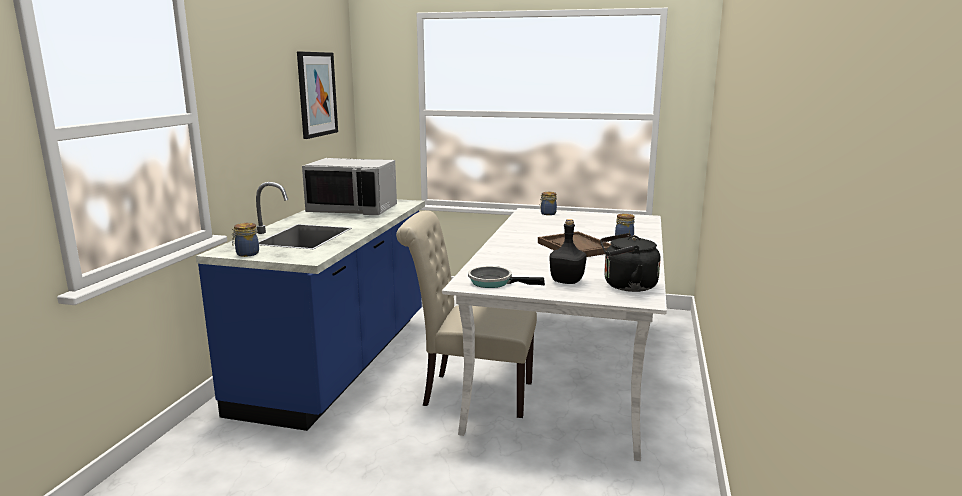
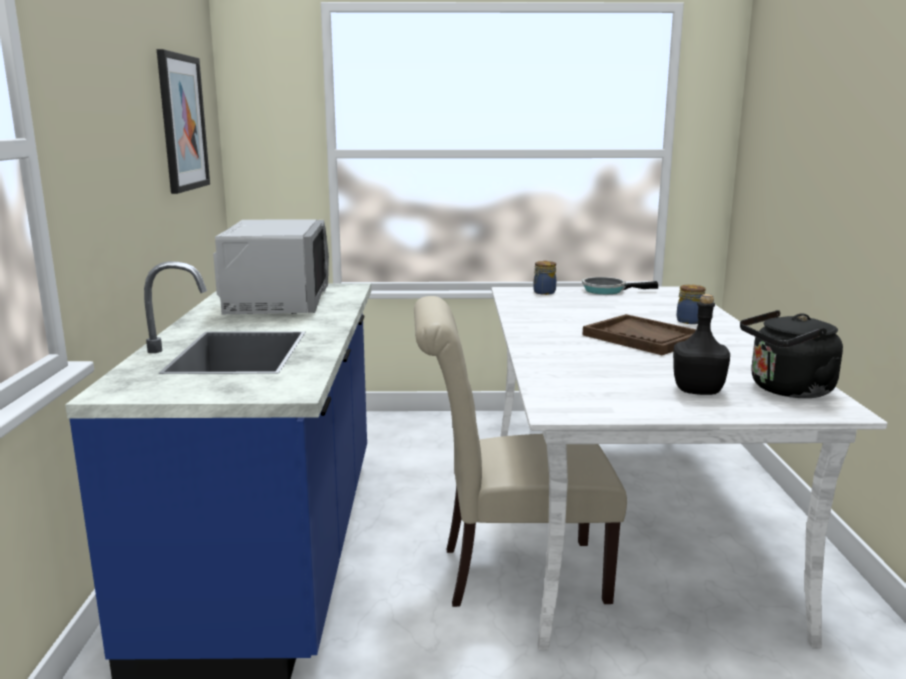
camera: 15 degrees left, 0 degrees up
jar [231,223,259,257] -> none
grey microwave [302,158,397,215] -> grey microwave turned 90 degrees counterclockwise [213,219,329,314]
frying pan [468,266,545,288] -> frying pan moved to [582,277,658,294]

